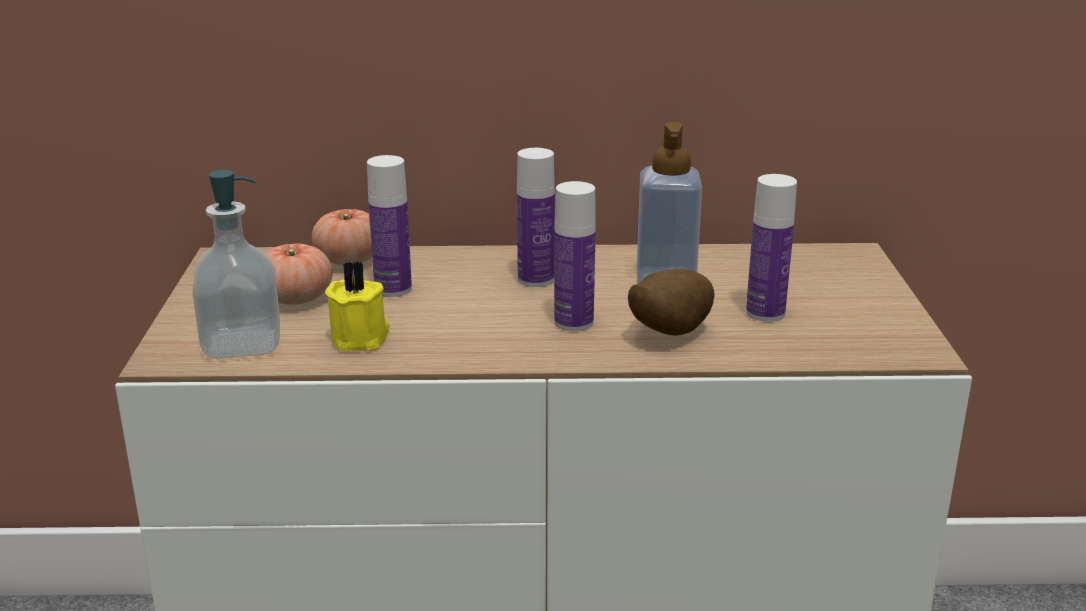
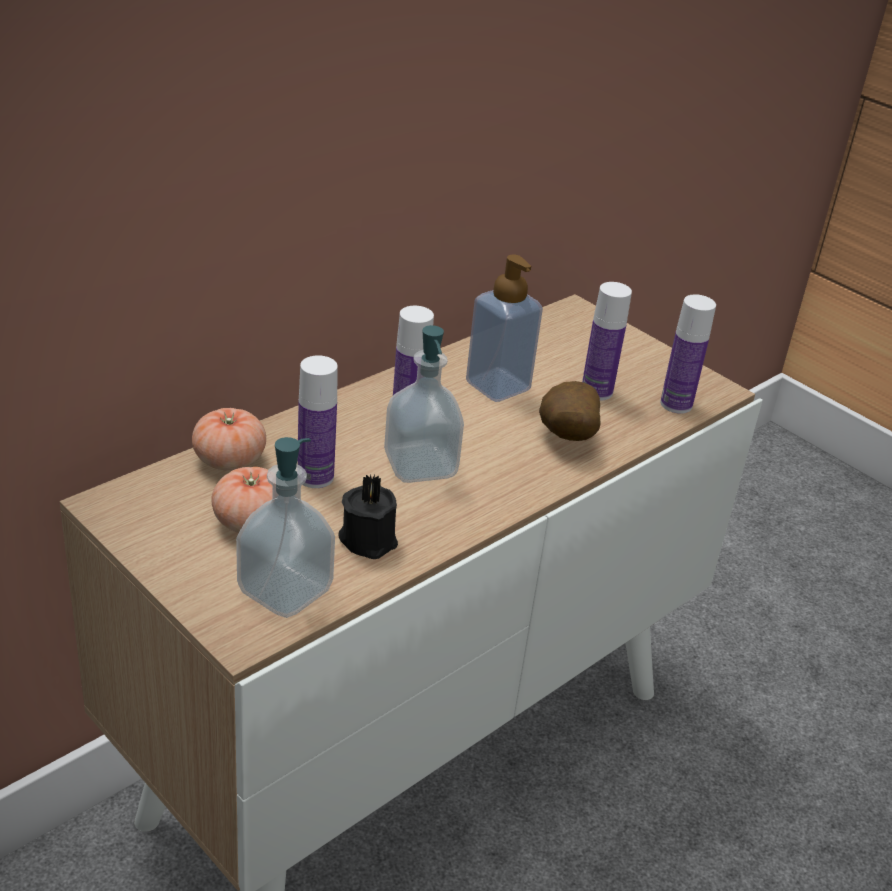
camera: 45 degrees left, 10 degrees up
yellow candle [325,261,390,351] -> black candle [338,474,398,559]
bottle [554,181,596,331] -> bottle moved to [660,294,716,414]
none -> soap dispenser [384,325,464,483]

